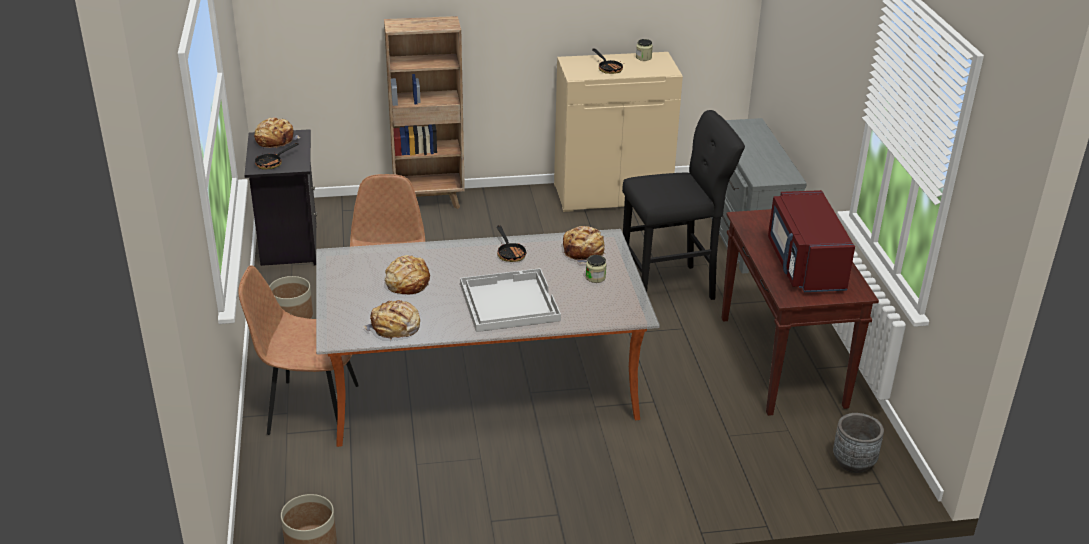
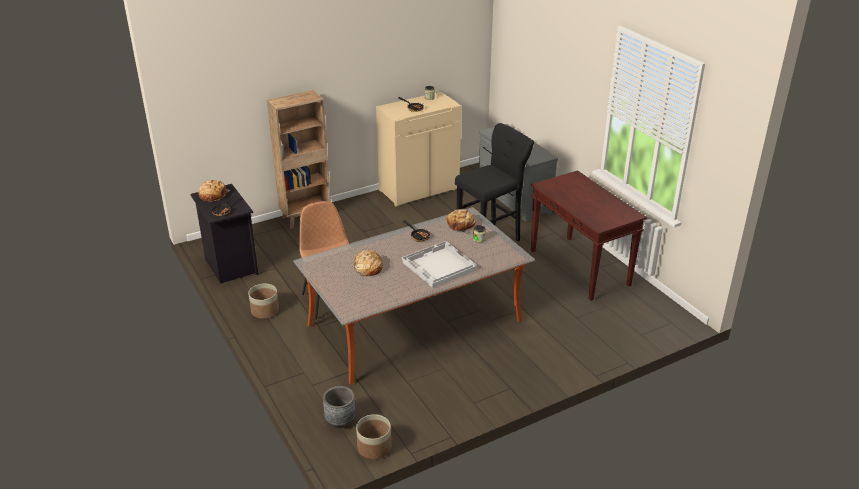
camera: 20 degrees left, 0 degrees up
brown chair [238,265,359,438] -> none
bread [363,300,420,340] -> none
red microwave [768,190,855,292] -> none
grey planter [833,413,884,473] -> grey planter moved to [323,386,356,428]

